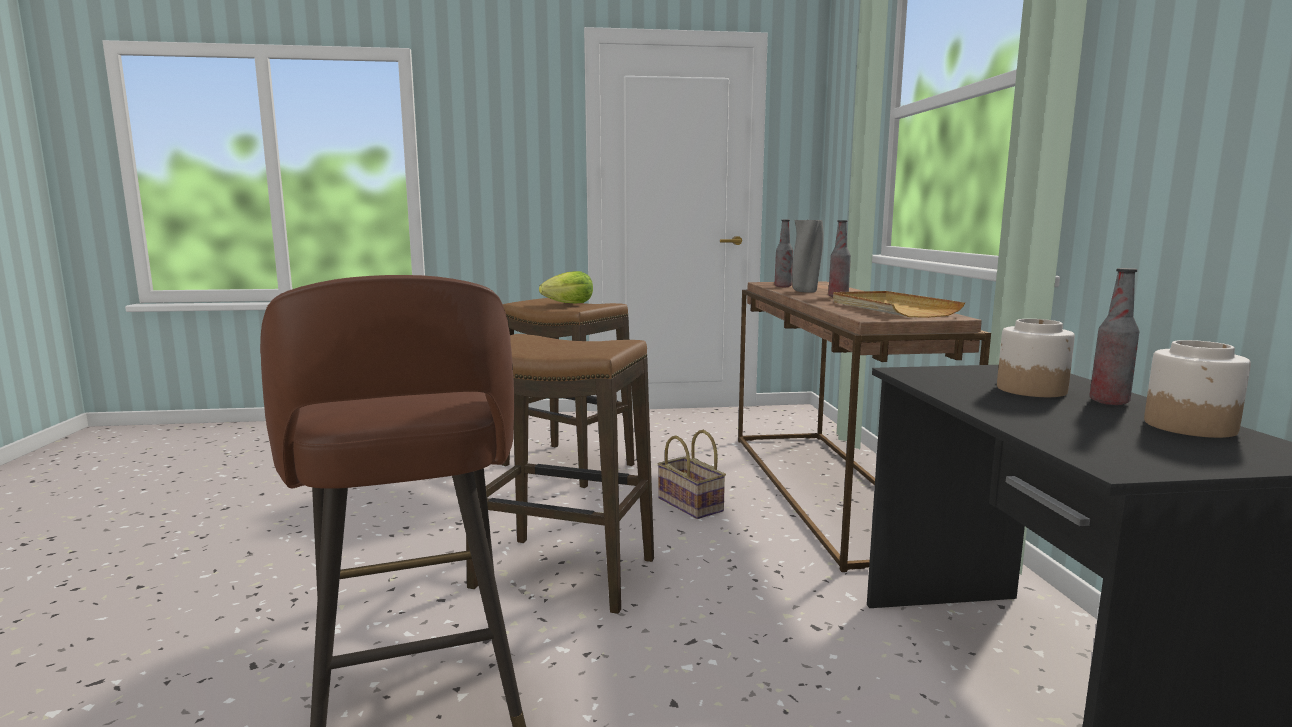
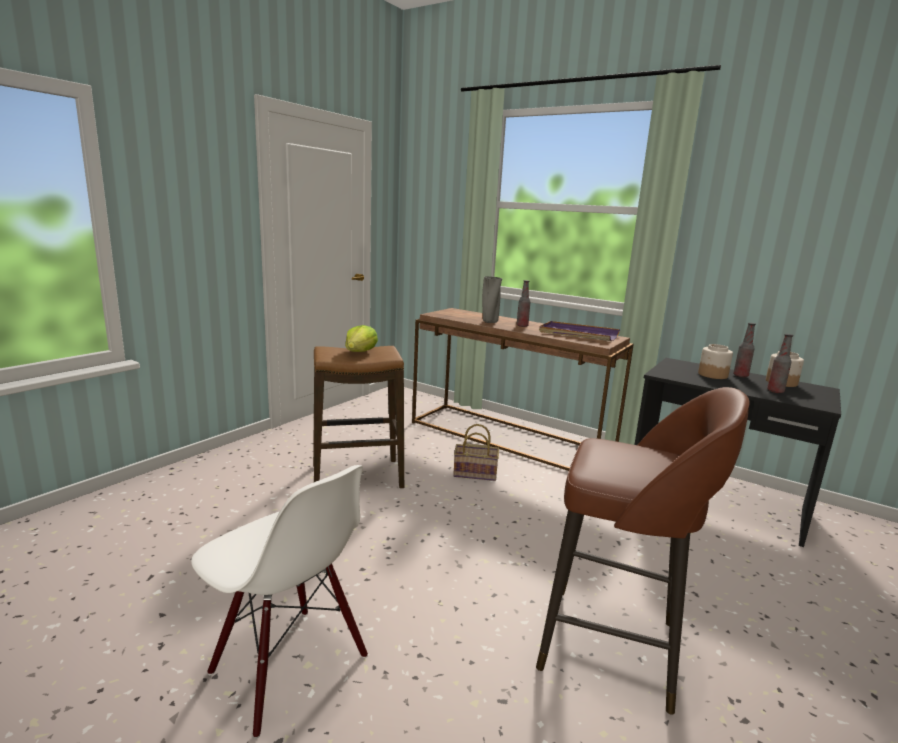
camera: 50 degrees left, 5 degrees up
stool [466,334,654,614] -> none
bottle [775,220,793,287] -> bottle moved to [767,334,793,393]
beige tray [833,291,965,318] -> purple tray [539,321,620,341]
none -> white chair [191,465,368,739]

